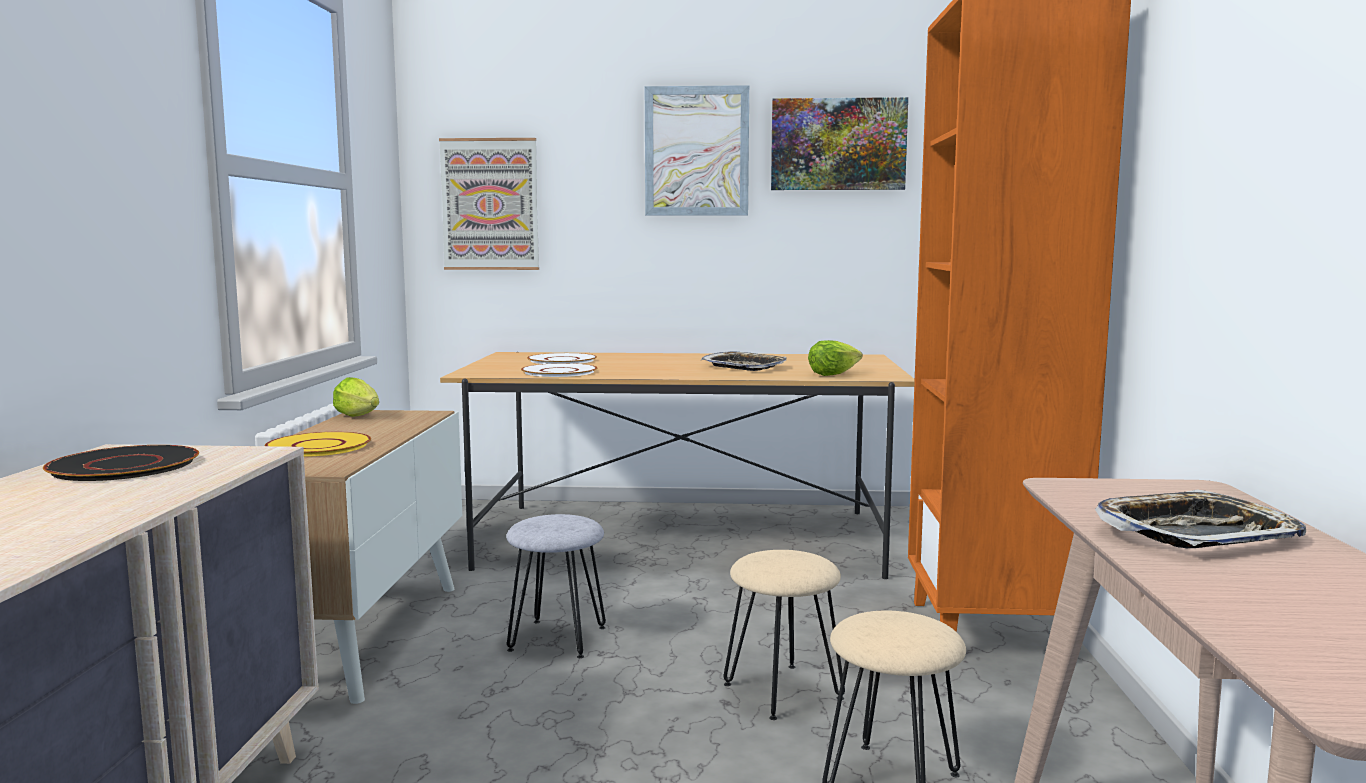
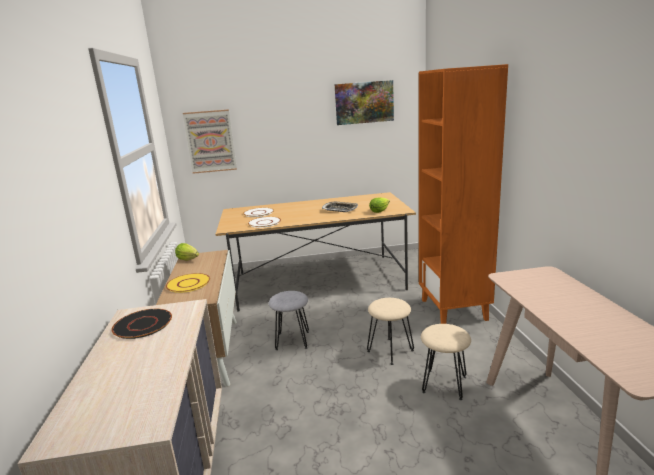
camera: 10 degrees left, 10 degrees up
picture [645,85,749,216] -> none
tray [1095,489,1306,548] -> none

